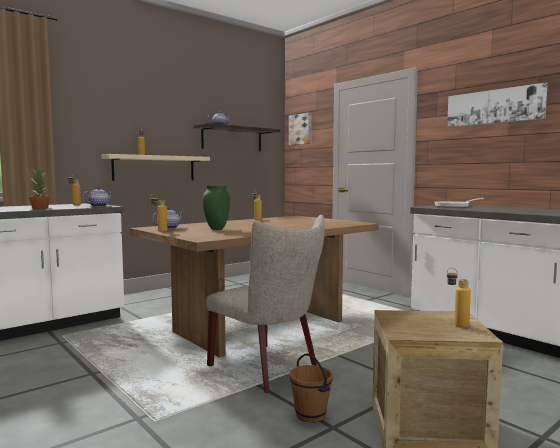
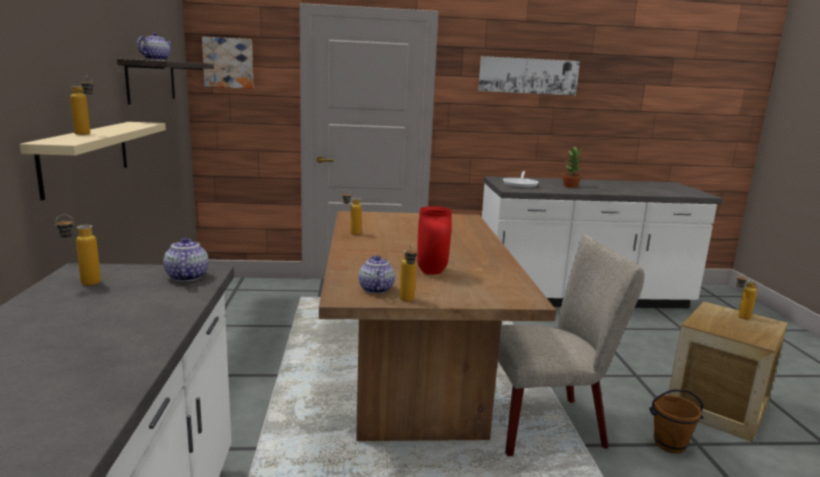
camera: 55 degrees left, 10 degrees up
potted plant [28,169,51,209] -> potted plant moved to [562,146,582,188]
green vase [203,186,230,230] -> red vase [417,206,452,275]

